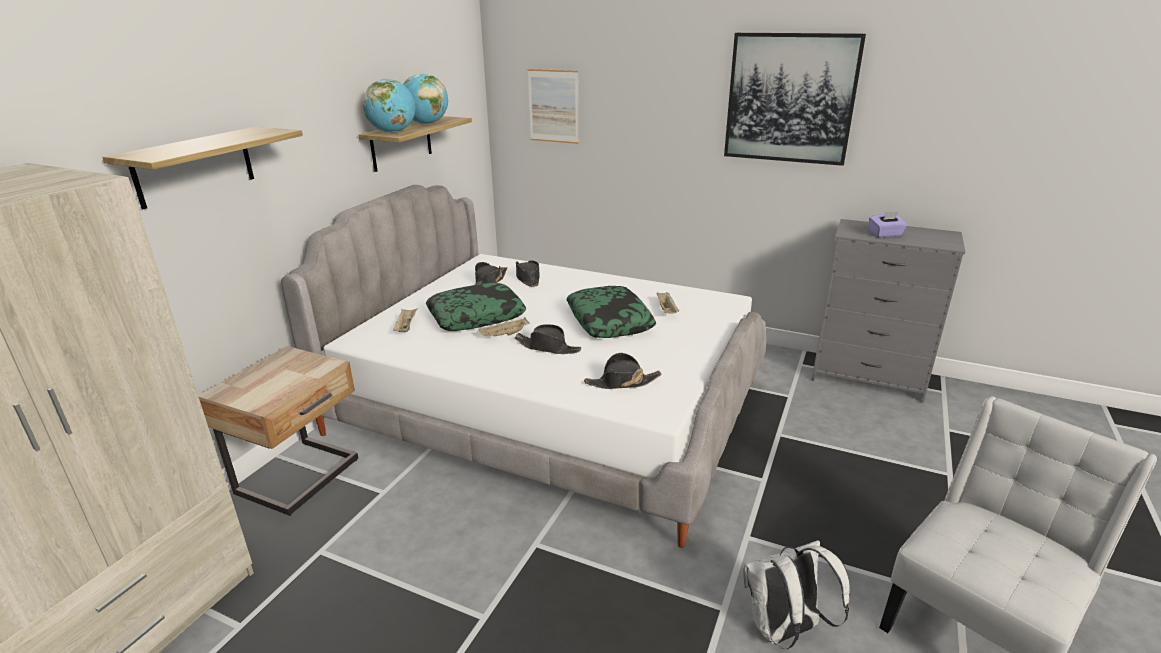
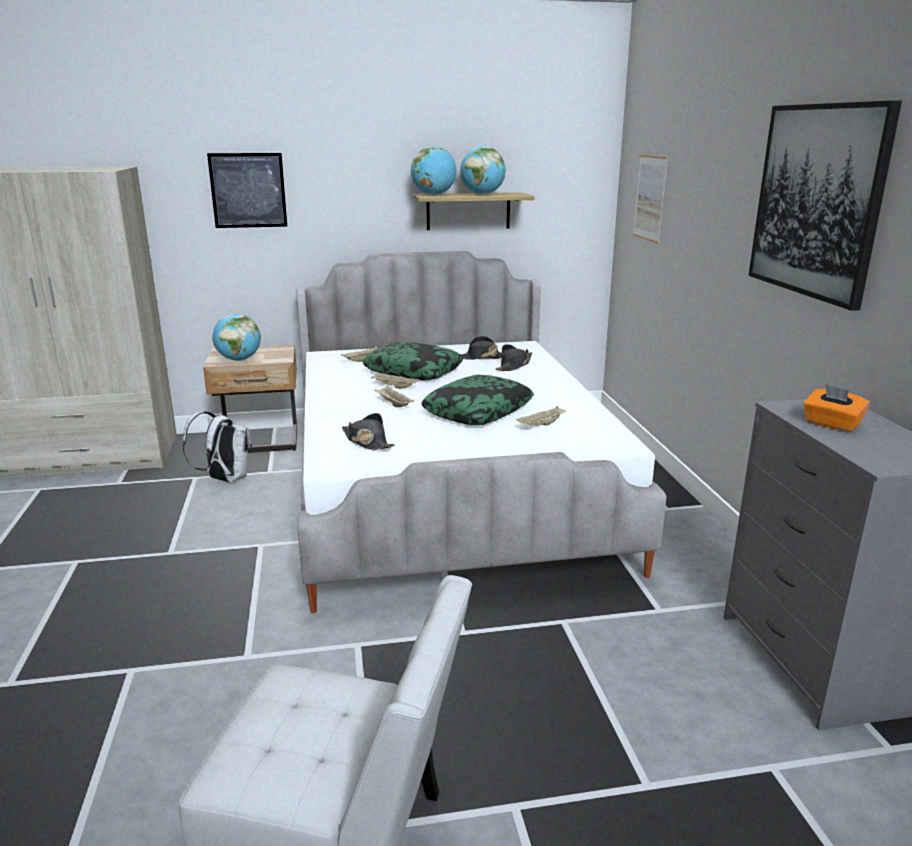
camera: 55 degrees right, 5 degrees down
shelf [102,126,303,209] -> picture [207,153,287,228]
black hat [515,324,581,354] -> beige tray [375,386,414,407]
white backpack [743,540,850,649] -> white backpack moved to [183,411,252,483]
purple tissue box [869,212,907,237] -> orange tissue box [803,385,870,432]
none -> globe [212,314,261,361]

